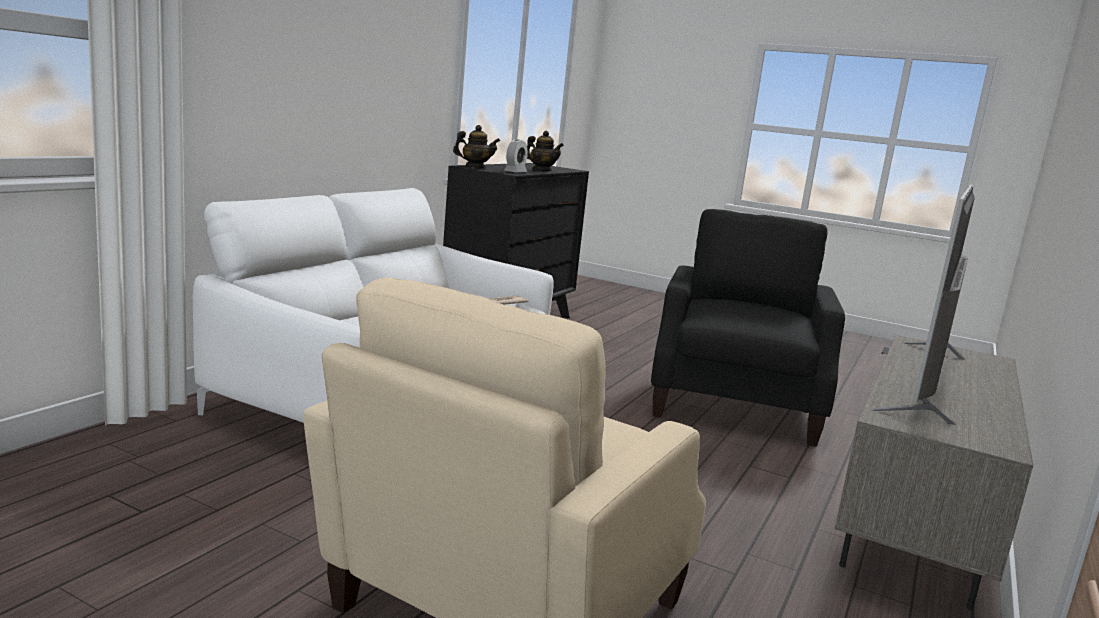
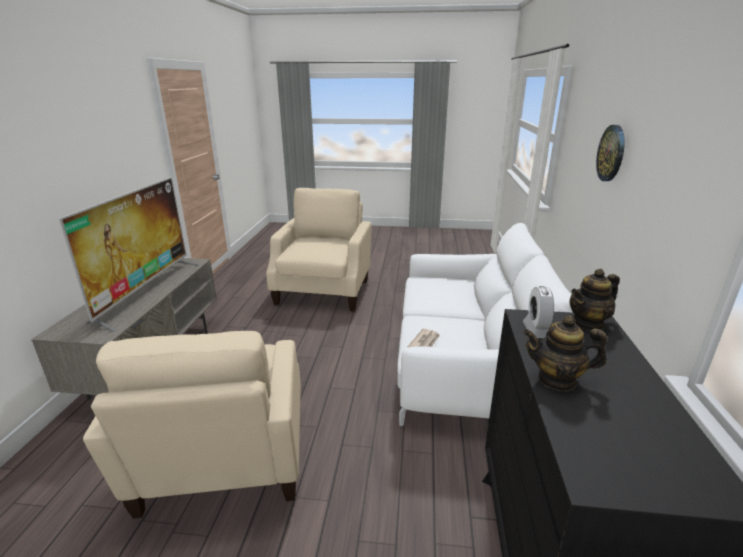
camera: 160 degrees right, 10 degrees up
black armchair [651,209,845,447] -> beige armchair [83,331,301,519]
none -> wall clock [596,125,624,181]

